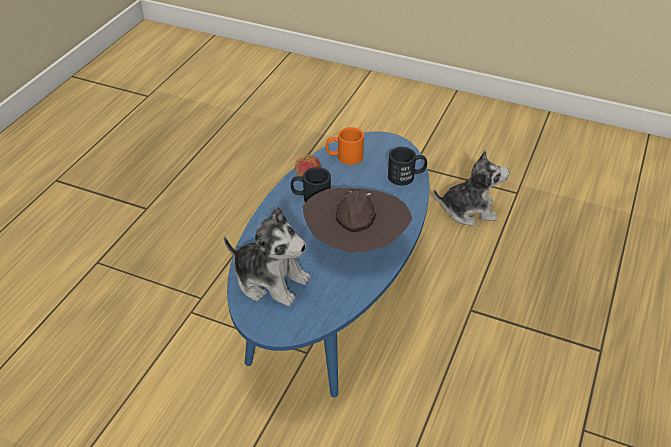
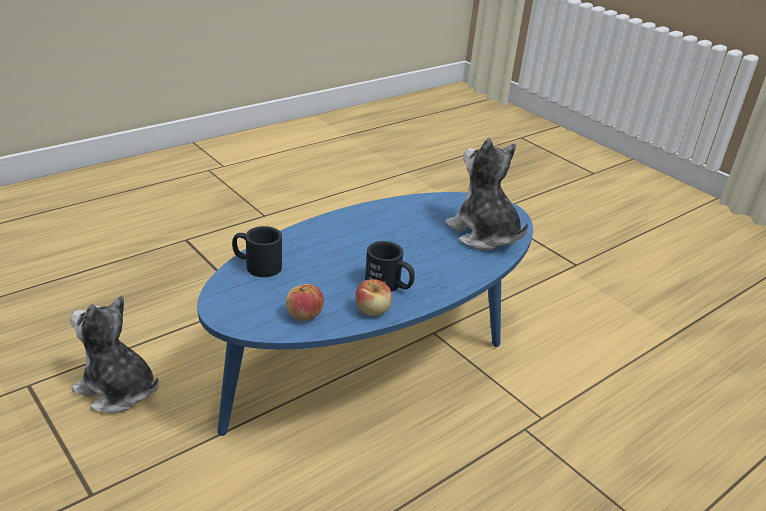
camera: 155 degrees left, 10 degrees down
brown hat [303,188,412,253] -> none
orange mug [326,127,364,165] -> apple [286,284,324,321]

